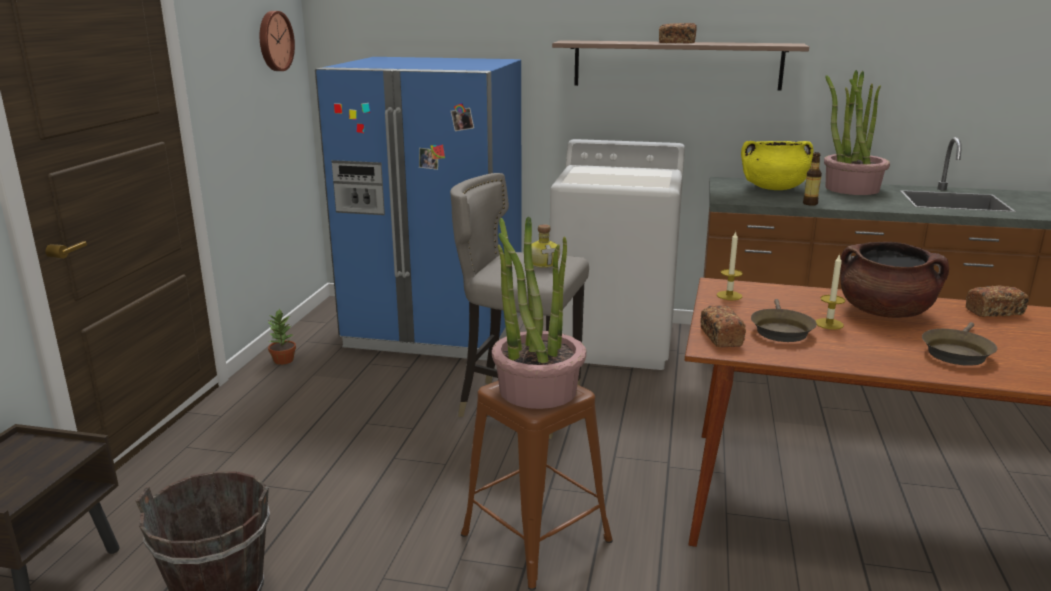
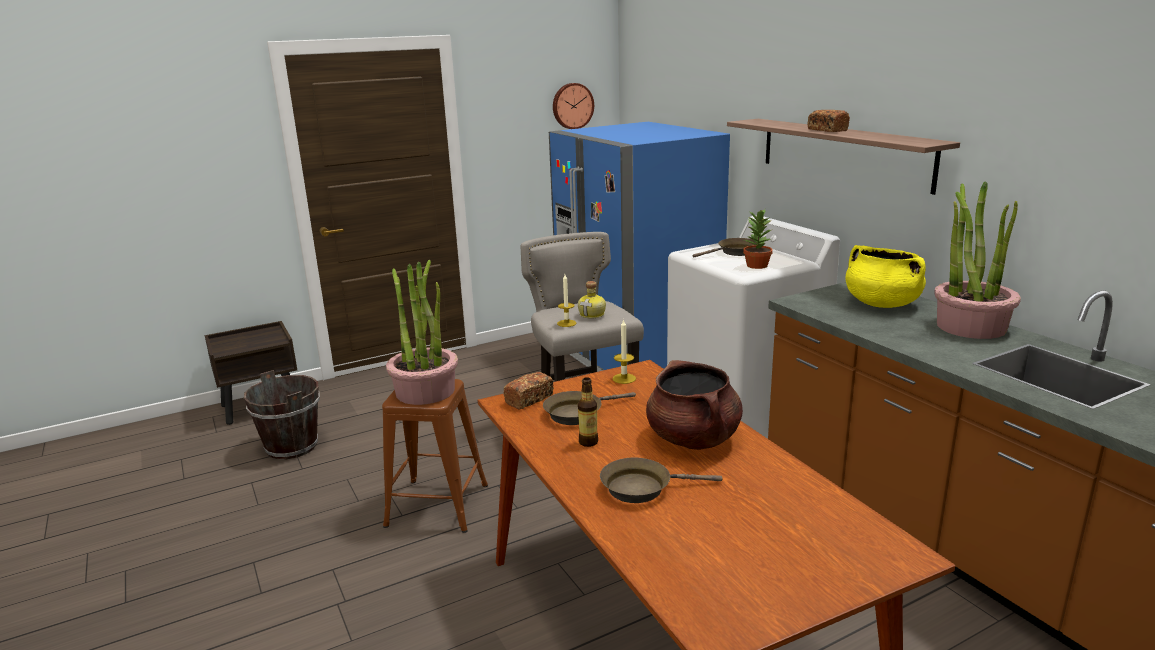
camera: 50 degrees right, 0 degrees up
potted plant [267,309,296,365] -> potted plant moved to [743,209,773,269]
bottle [803,152,822,206] -> bottle moved to [578,377,598,447]
candle [816,254,845,330] -> candle moved to [557,274,577,327]
bread [966,285,1029,317] -> none
none -> brown frying pan [692,238,757,258]

